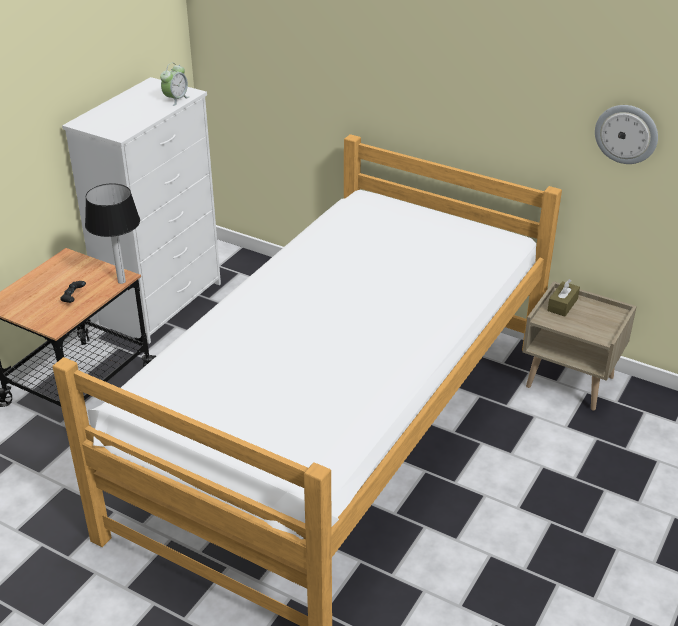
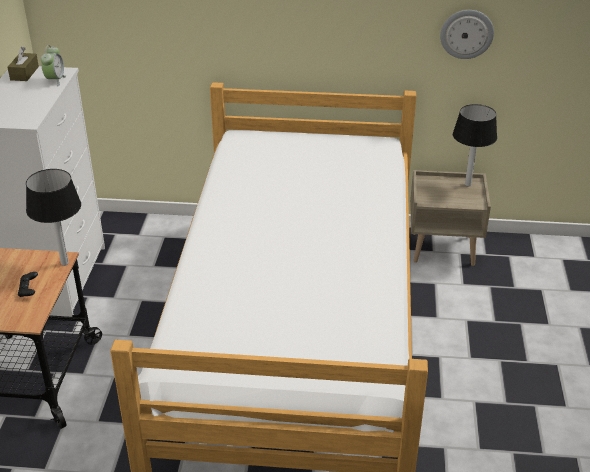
camera: 25 degrees left, 0 degrees up
brown tissue box [547,279,580,317] -> brown tissue box moved to [7,47,39,81]
none -> table lamp [453,104,497,187]

